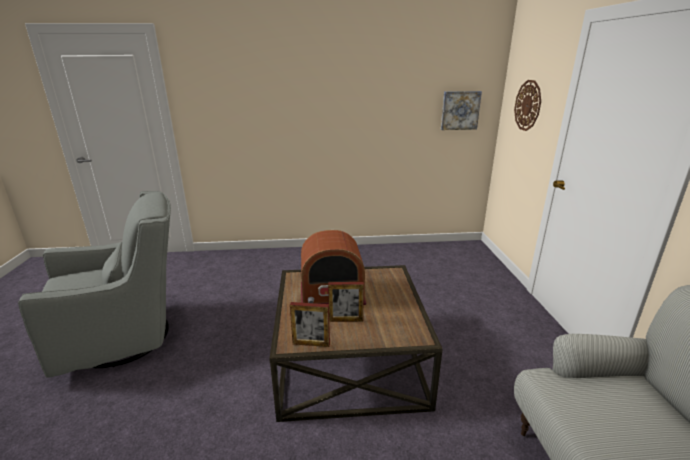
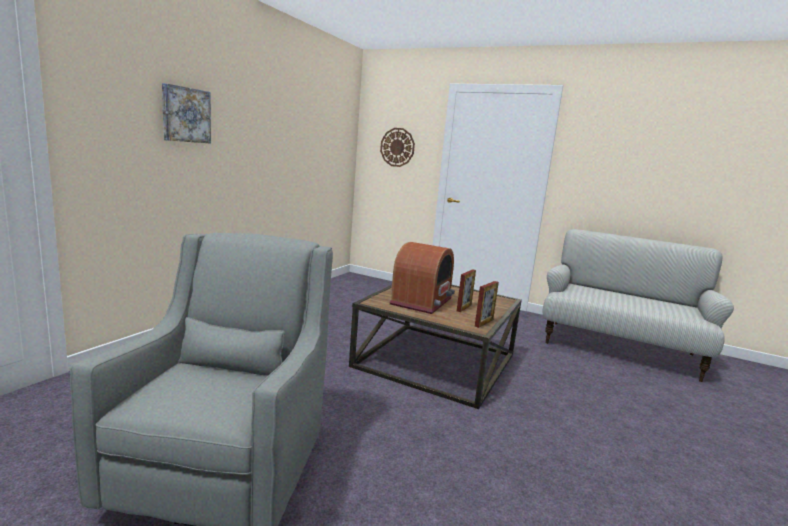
camera: 60 degrees left, 10 degrees down
picture [441,91,482,130] -> picture moved to [162,83,211,144]

